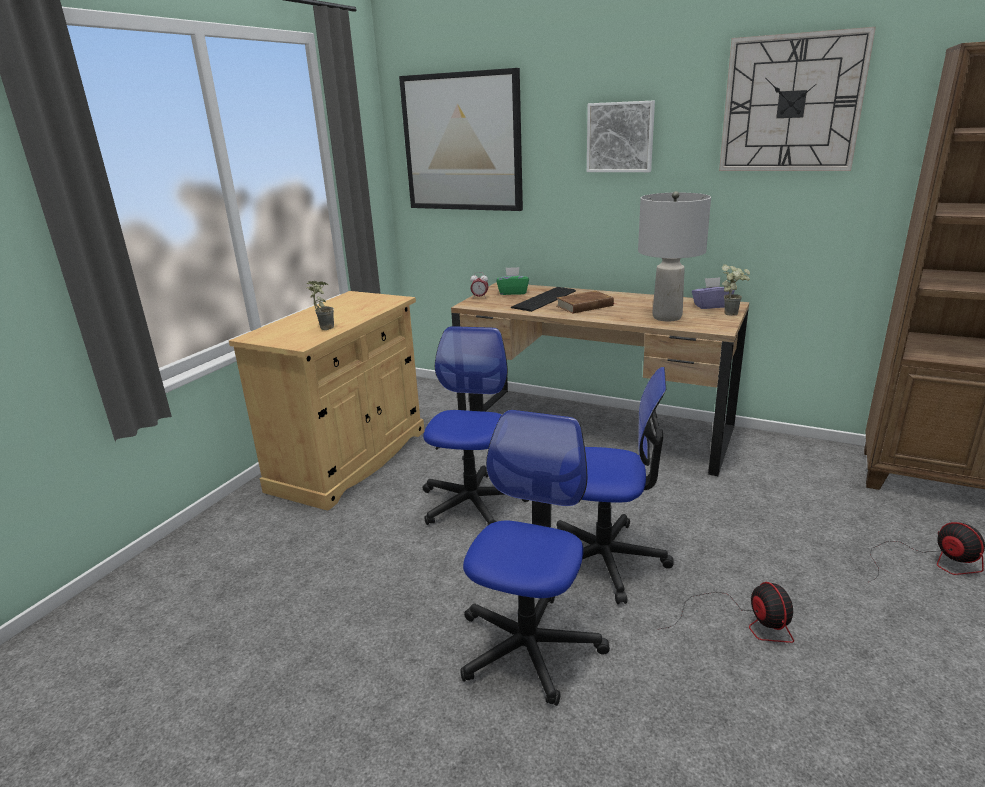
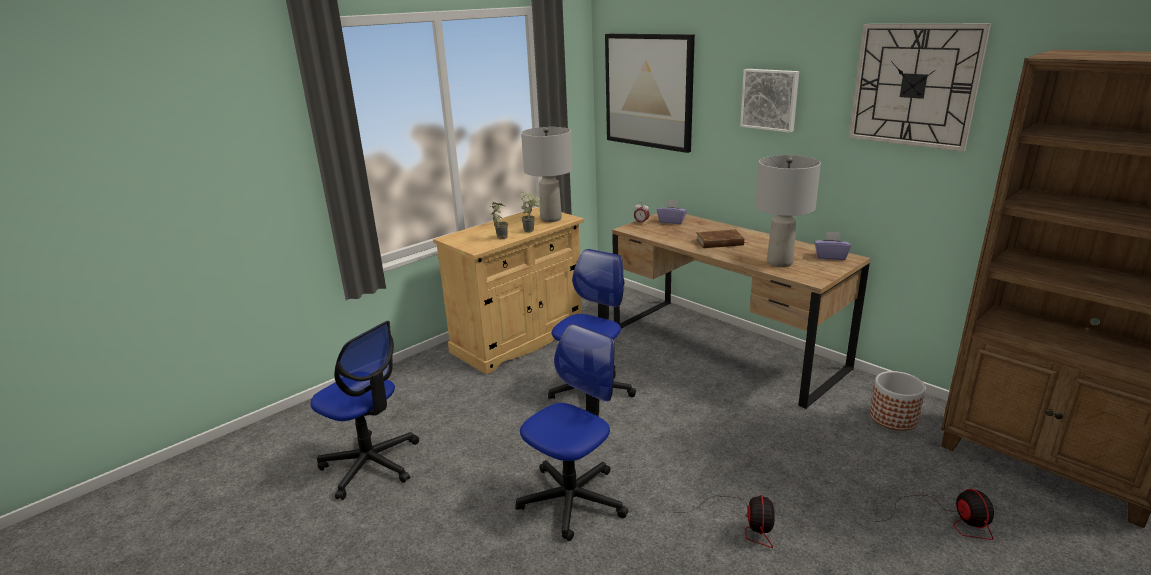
camera: 20 degrees right, 0 degrees up
green tissue box [496,267,529,295] -> purple tissue box [657,200,687,224]
keyboard [511,287,576,312] -> none
office chair [557,367,674,604] -> office chair moved to [310,321,419,500]
potted plant [722,264,750,316] -> potted plant moved to [520,192,540,232]
none -> grey table lamp [521,127,573,222]
none -> planter [870,371,926,431]

